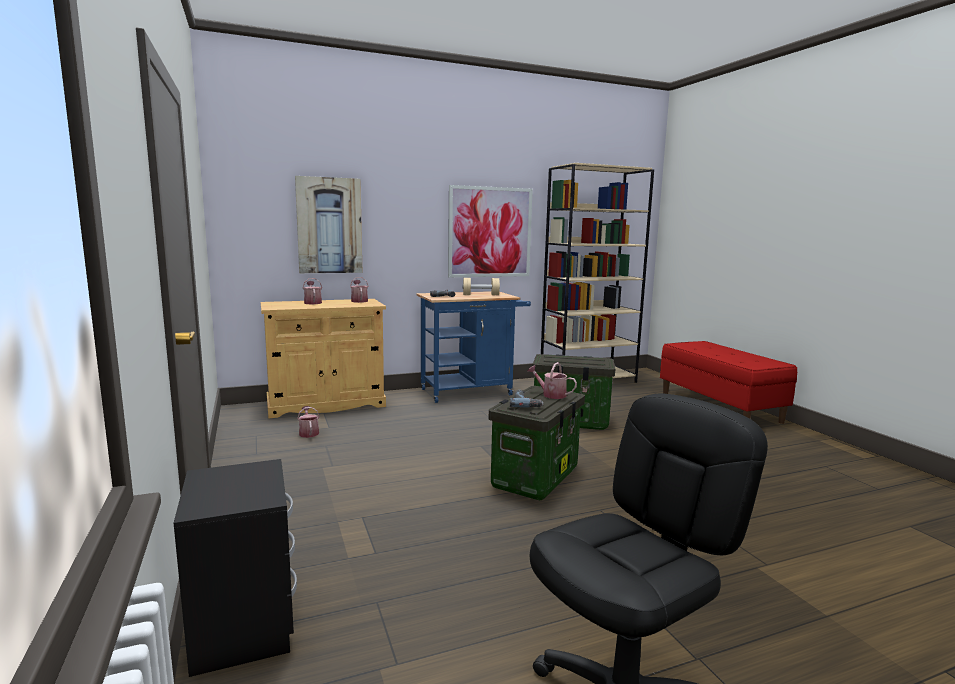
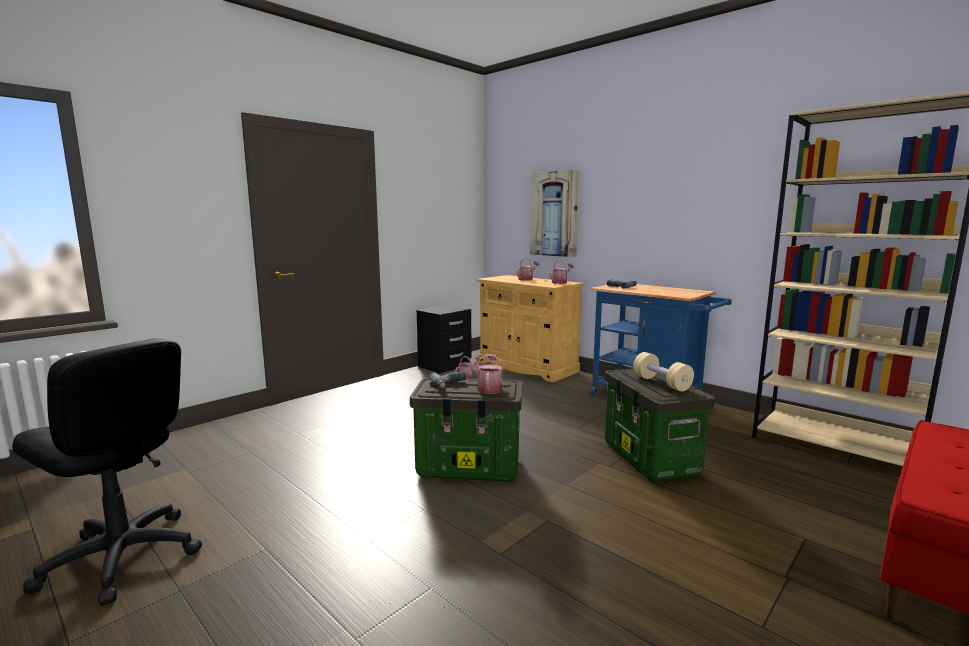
camera: 65 degrees right, 0 degrees up
black nightstand [174,459,297,677] -> black nightstand moved to [417,305,472,373]
picture [448,185,533,277] -> none
beige dumbbell [462,278,500,295] -> beige dumbbell moved to [633,352,694,391]

